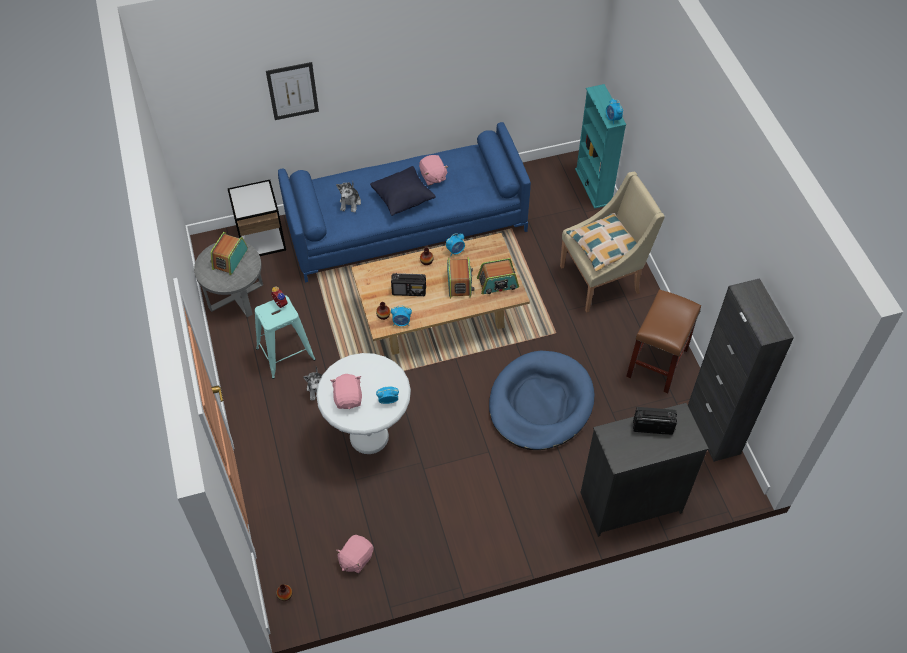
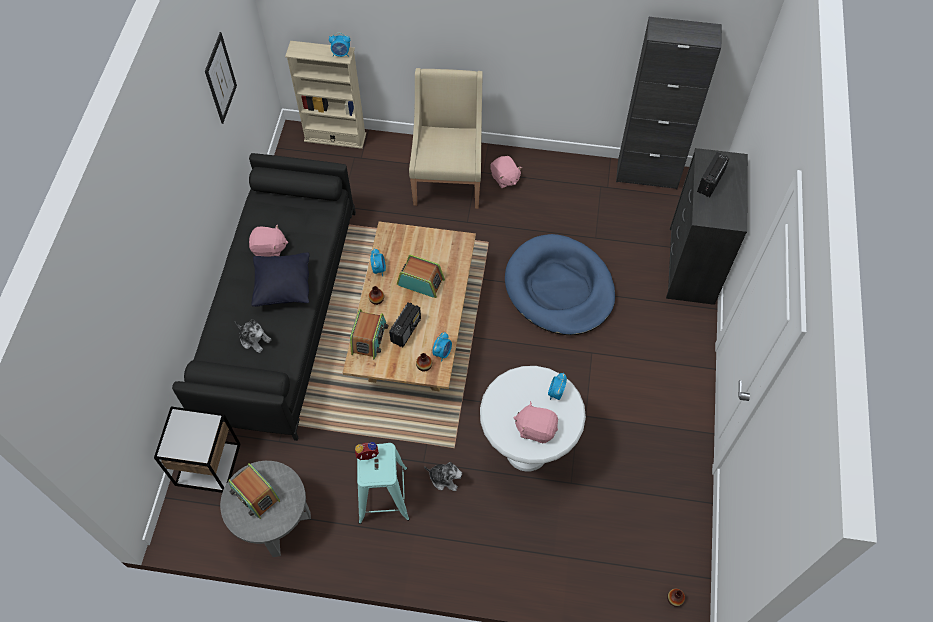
camera: 65 degrees left, 5 degrees up
picture [266,62,319,120] -> picture moved to [205,32,237,124]
blue sofa [278,122,531,283] -> black sofa [172,153,356,441]
pink plush toy [336,535,374,573] -> pink plush toy moved to [490,156,522,188]
radio [477,258,519,294] -> radio moved to [350,309,388,359]
pillow [566,213,637,271] -> none
turquoise bookcase [575,84,626,209] -> beige bookcase [285,41,366,149]
brown stool [626,289,701,394] -> none

